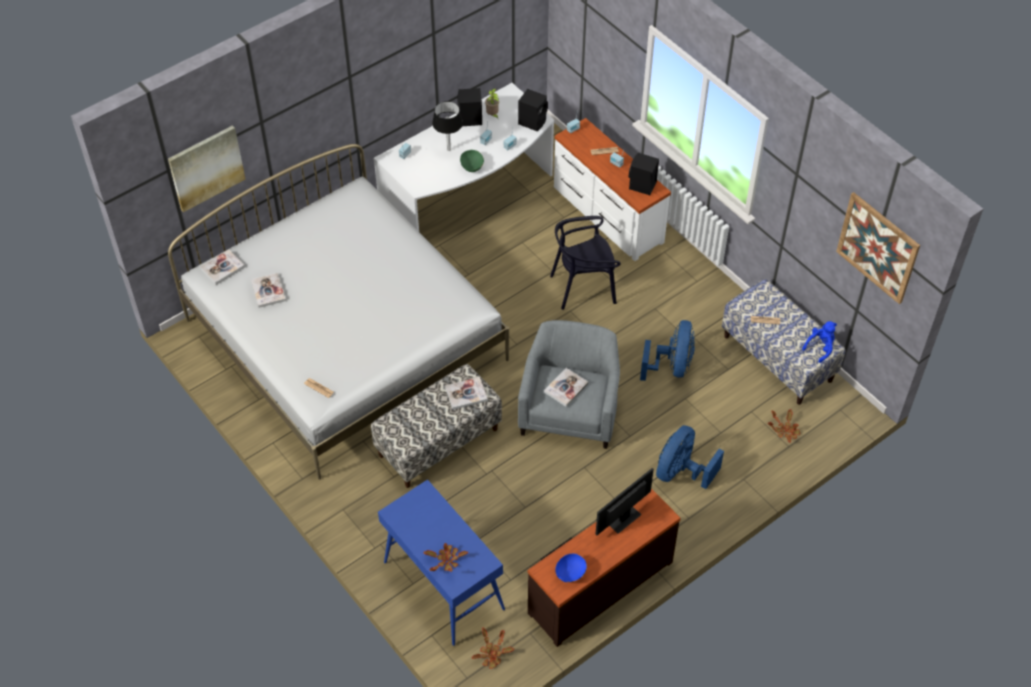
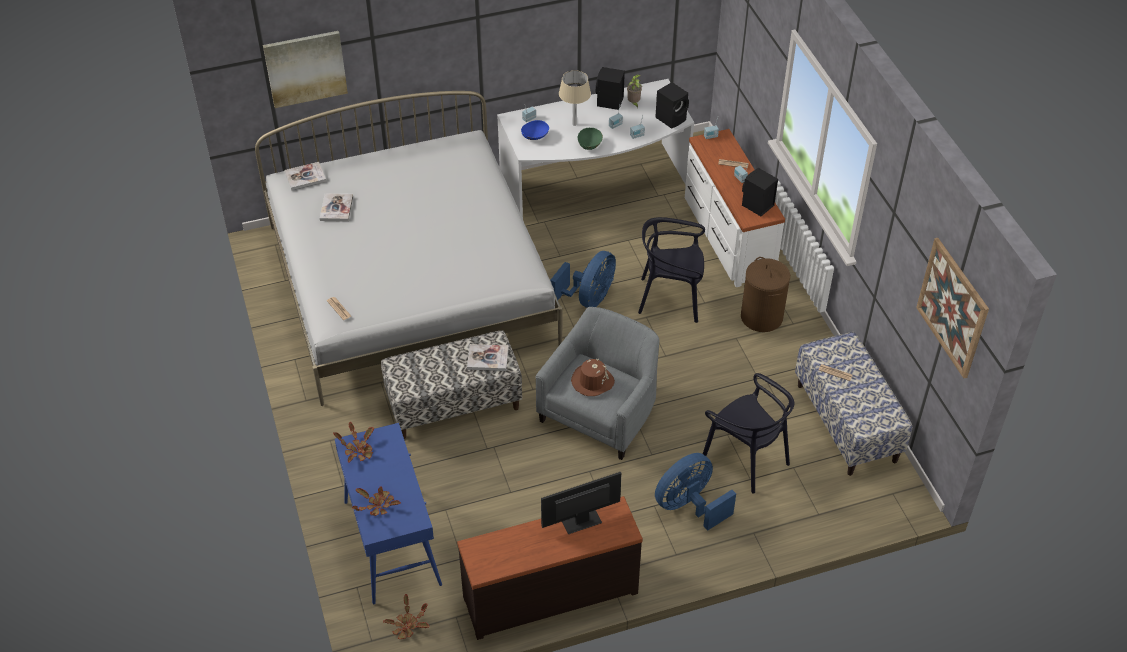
camera: 20 degrees right, 5 degrees down
black table lamp [432,101,463,151] -> beige table lamp [559,70,591,126]
book [544,368,588,407] -> brown hat [571,359,615,396]
blue bowl [555,554,587,582] -> blue bowl moved to [521,120,549,140]
blue fan [640,320,695,381] -> blue fan moved to [550,251,616,308]
potted plant [768,410,800,443] -> potted plant moved to [333,422,374,463]
blue plush toy [802,321,837,363] -> none
none -> black chair [703,373,794,494]
none -> brown laundry basket [741,257,790,332]

